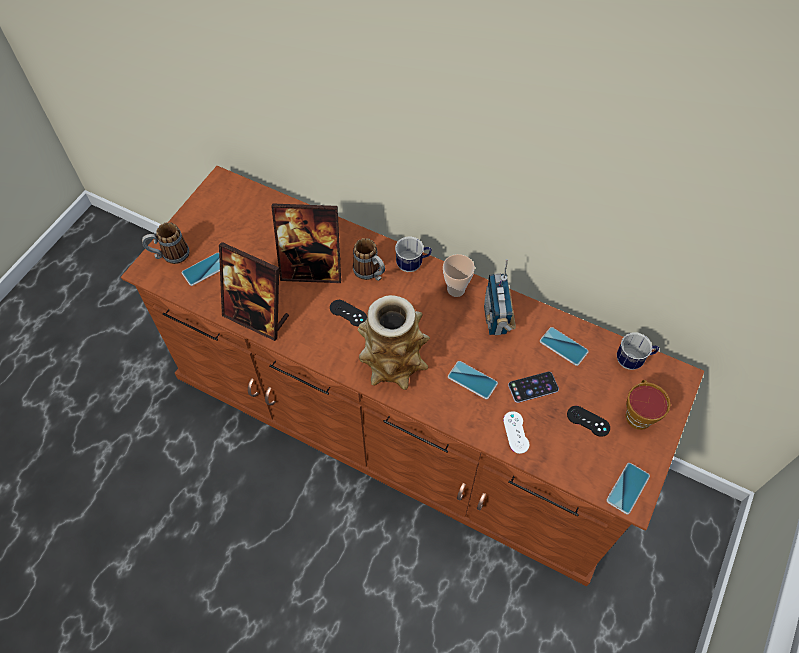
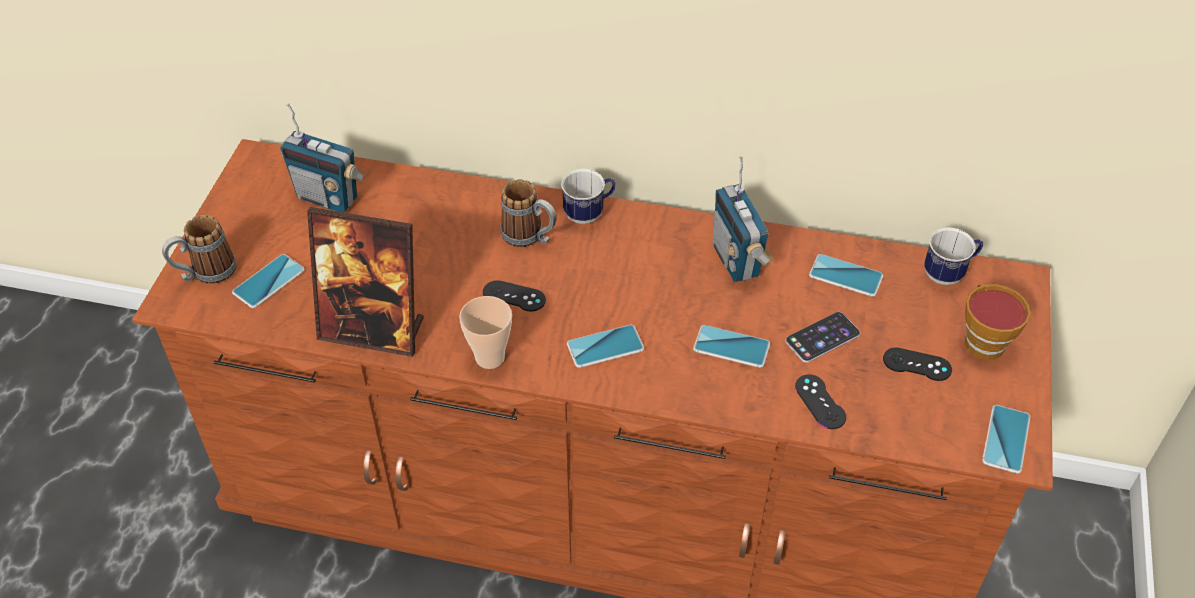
camera: 15 degrees left, 10 degrees down
picture frame [271,203,341,283] -> none
vase [358,295,430,390] -> phone [567,325,644,368]
cup [443,254,475,297] -> cup moved to [459,296,512,369]
white game controller [503,411,529,454] -> black game controller [795,374,846,429]
none -> radio [280,103,365,213]

